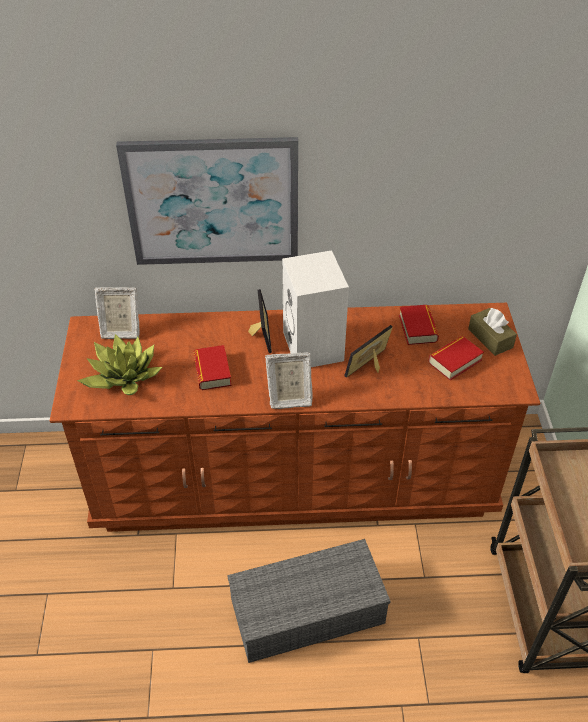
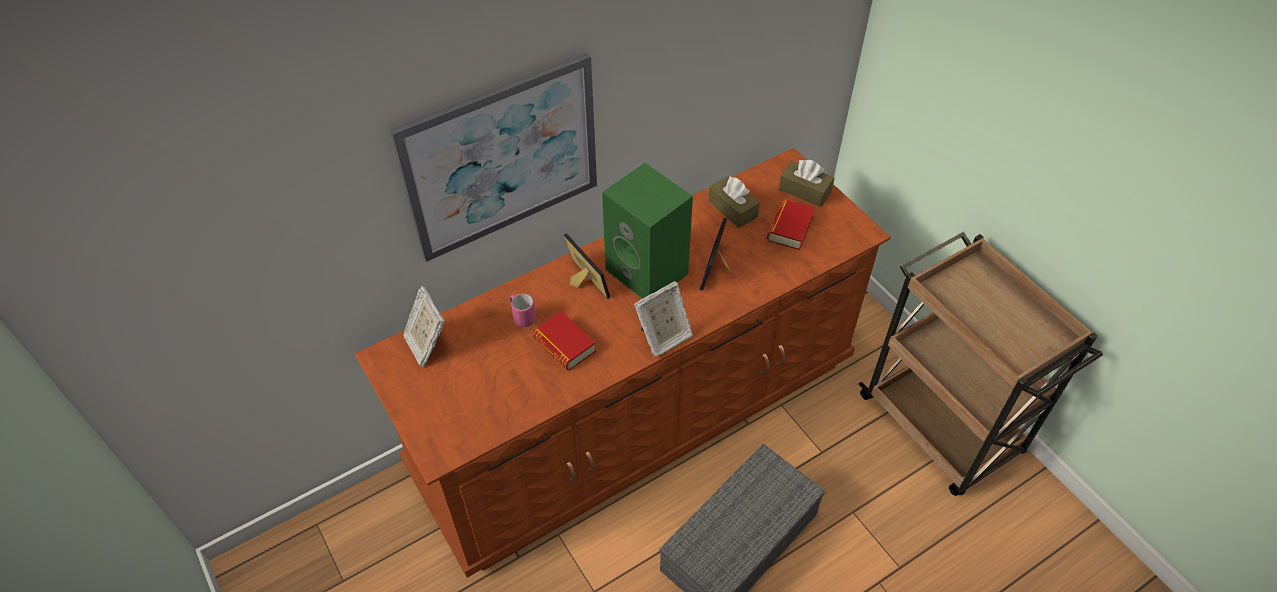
camera: 30 degrees left, 5 degrees up
potted plant [77,334,162,395] -> none
picture frame [94,287,139,339] -> picture frame turned 90 degrees clockwise [403,286,444,367]
white speaker [282,250,349,367] -> green speaker [602,163,693,299]
book [399,305,439,345] -> brown tissue box [708,176,760,228]
none -> pink mug [509,294,536,327]

